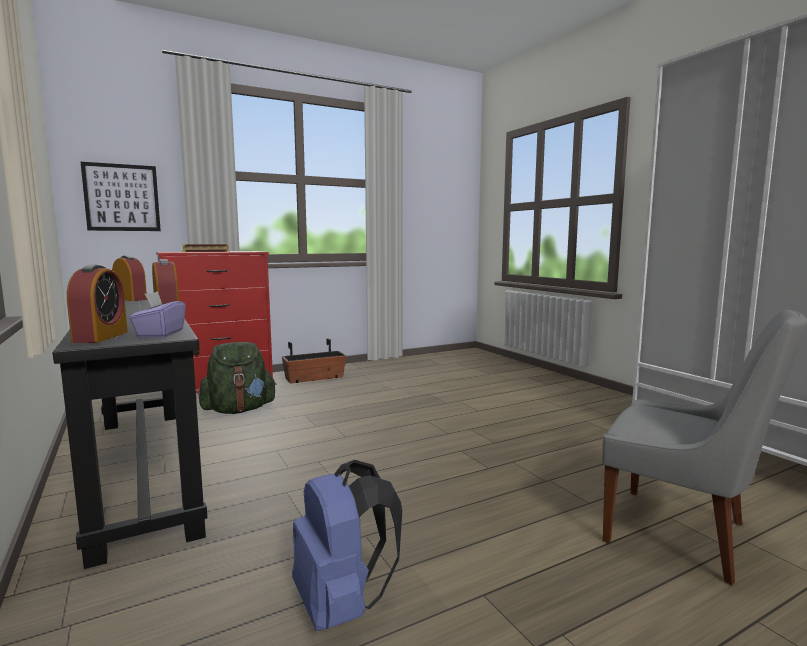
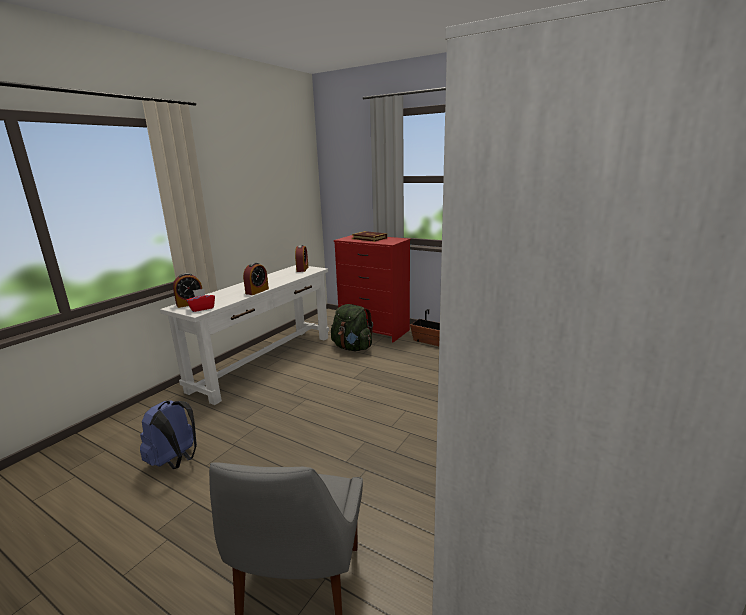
camera: 60 degrees right, 10 degrees up
black console table [52,299,208,569] -> white console table [160,265,329,405]
picture [81,162,161,231] -> none
purple tissue box [129,291,186,338] -> red tissue box [186,289,215,312]

